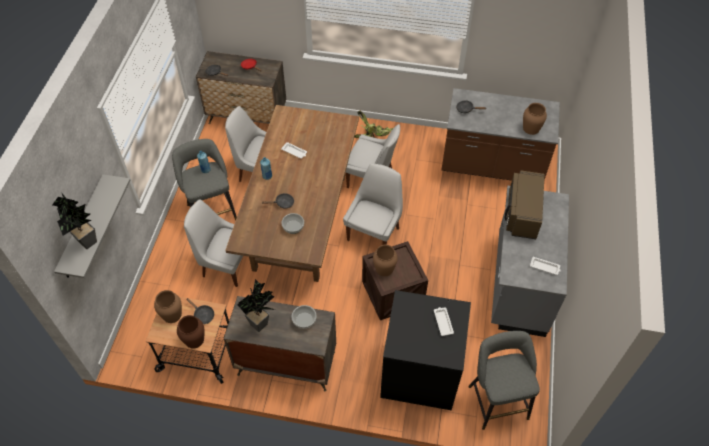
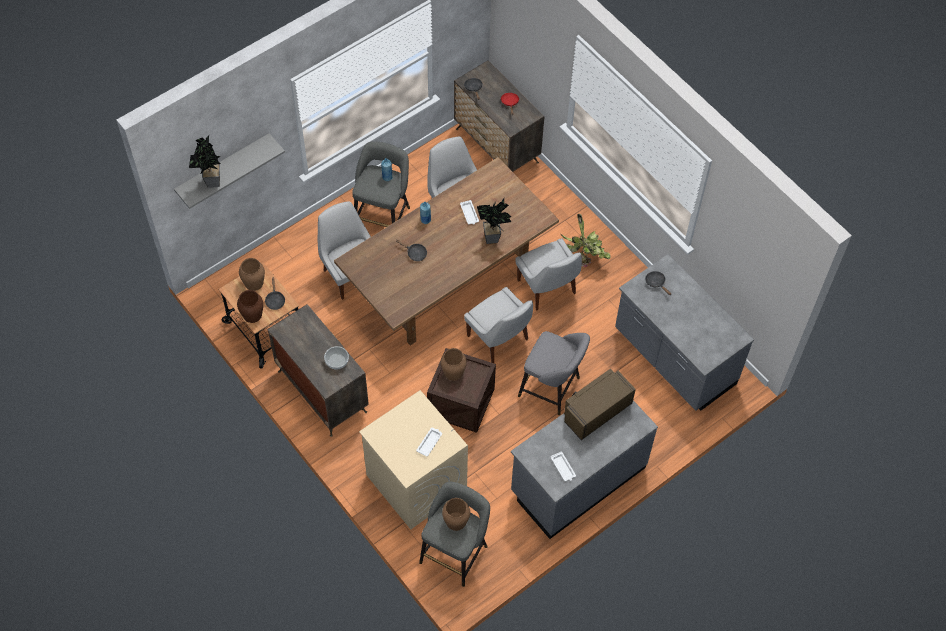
camera: 40 degrees right, 5 degrees up
potted plant [237,279,275,332] -> potted plant moved to [477,198,511,244]
bowl [281,213,304,234] -> none
white chair [343,163,403,245] -> white chair turned 75 degrees clockwise [464,287,533,363]
black washing machine [380,290,471,410] -> beige washing machine [359,390,468,529]
brown counter [442,88,560,181] -> grey counter [615,254,754,411]
brown vase [523,103,547,135] -> brown vase moved to [442,498,470,531]
none -> grey stool [518,331,590,415]

